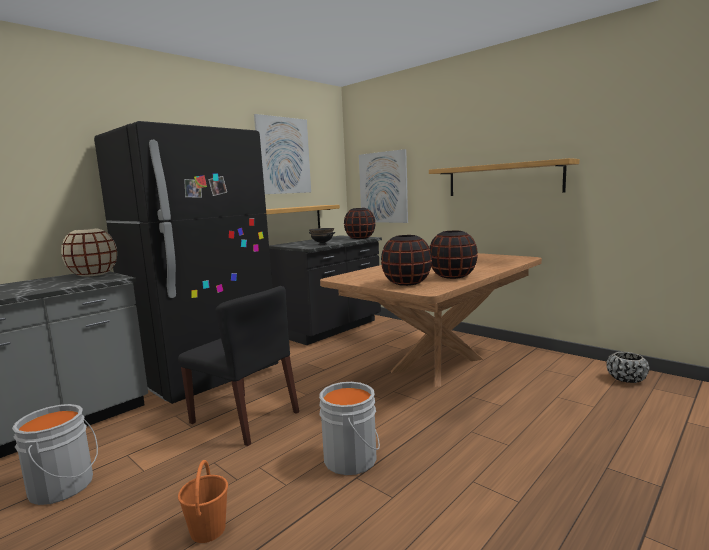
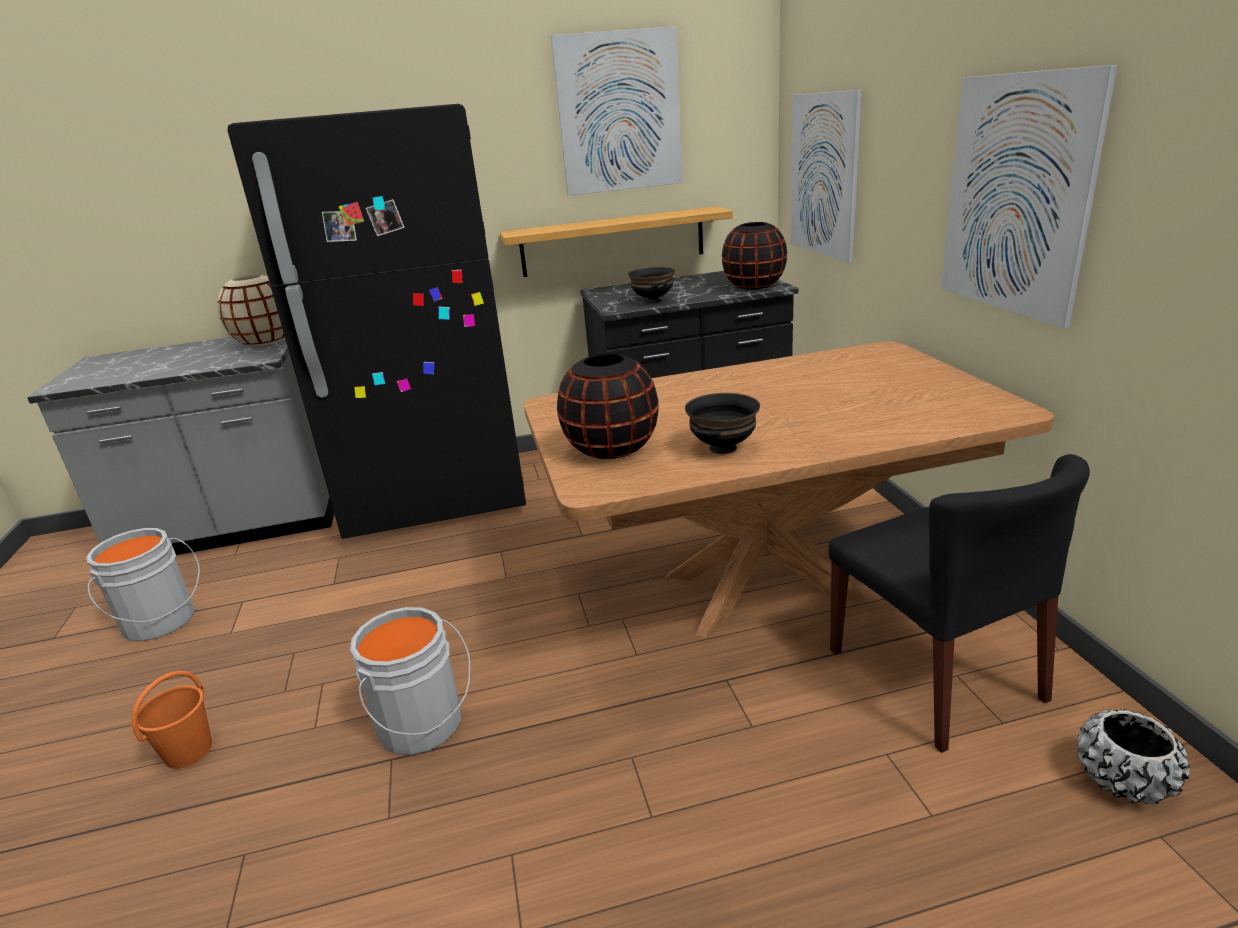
camera: 35 degrees right, 15 degrees up
black chair [178,286,299,446] -> black chair moved to [829,454,1090,753]
shelf [429,158,580,196] -> picture [941,65,1118,328]
black vase [429,231,478,279] -> black bowl [685,393,760,454]

